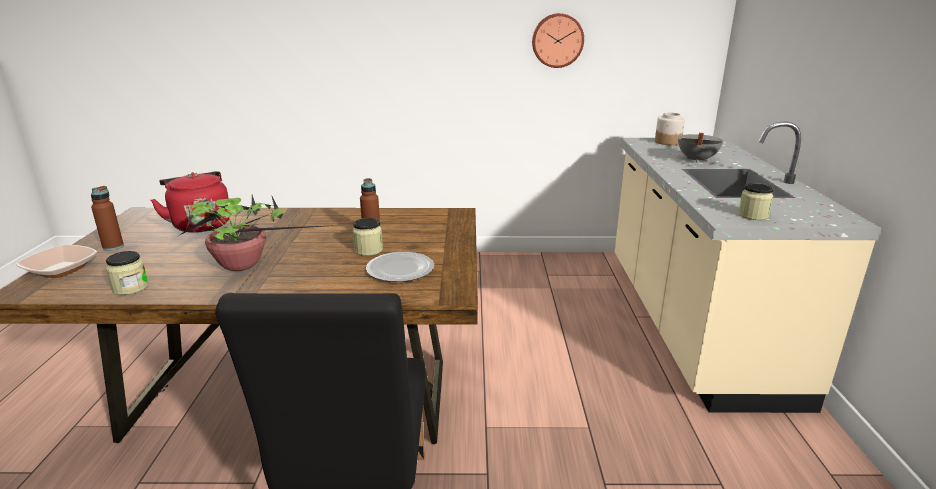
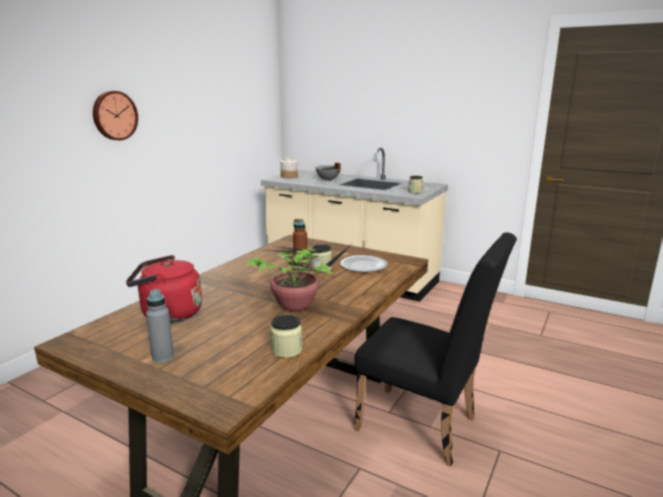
camera: 60 degrees left, 5 degrees down
bowl [16,245,97,278] -> none
brown bottle [91,186,124,251] -> grey bottle [146,289,174,363]
wall clock [532,13,584,68] -> wall clock moved to [93,91,138,140]

